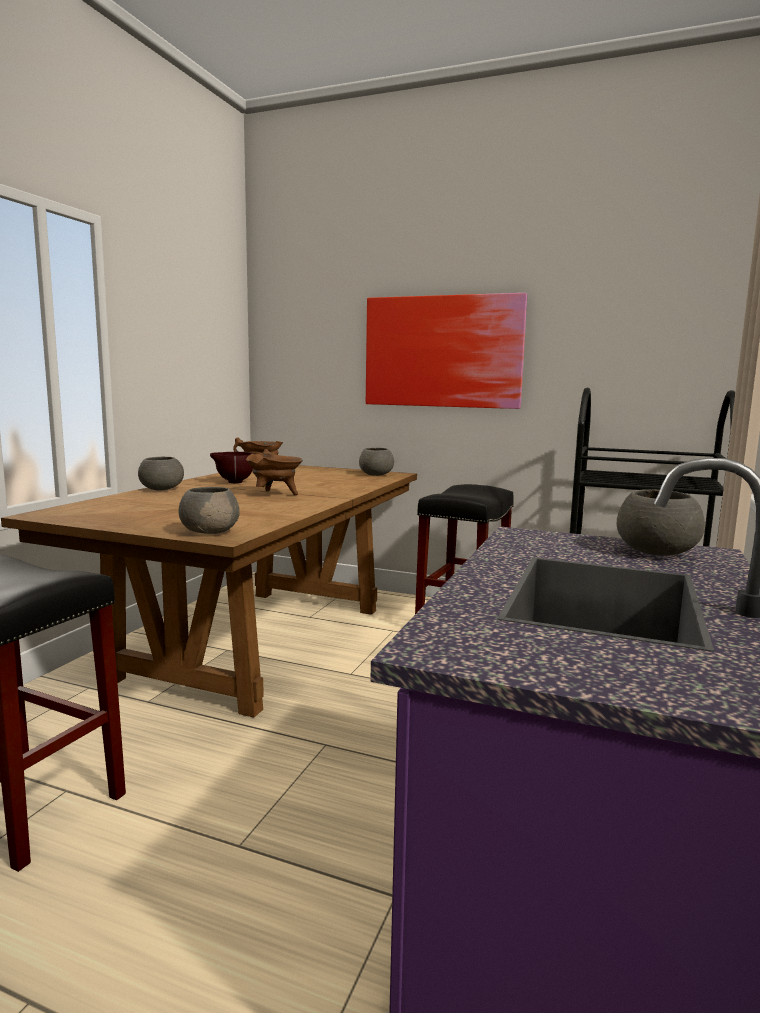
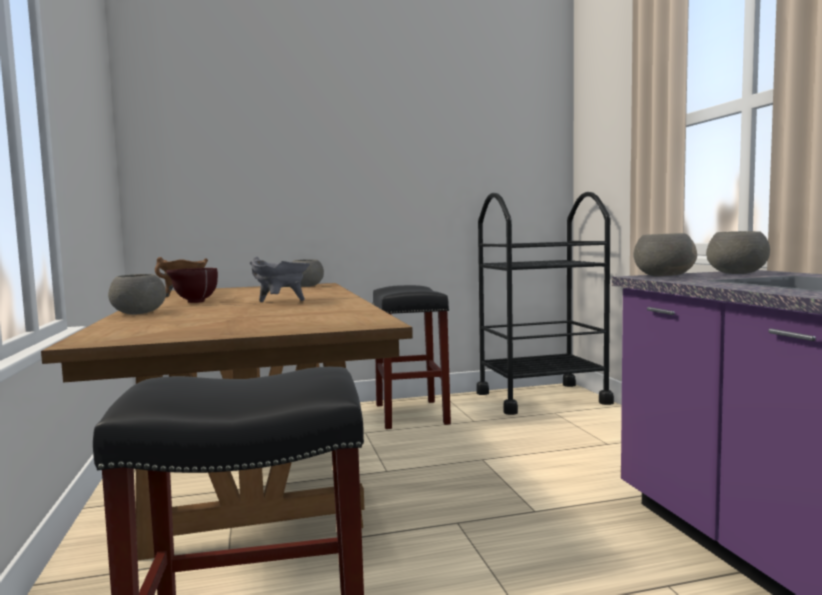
camera: 35 degrees left, 5 degrees down
grey bowl [179,487,240,534] -> grey bowl moved to [634,233,697,277]
brown cooking pot [246,449,303,495] -> grey cooking pot [250,256,310,302]
picture [366,293,527,409] -> none

